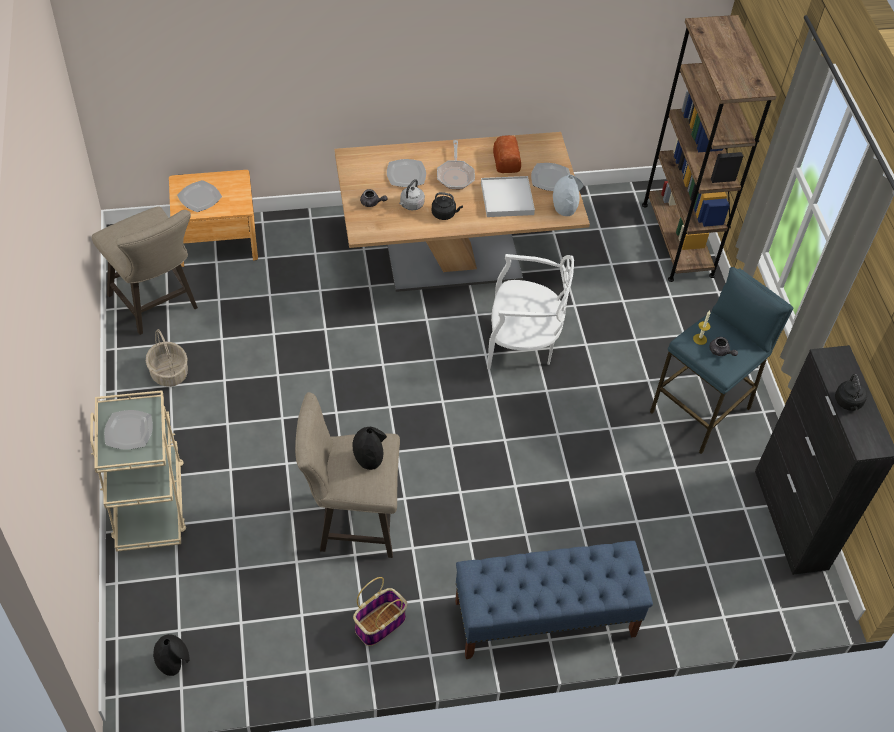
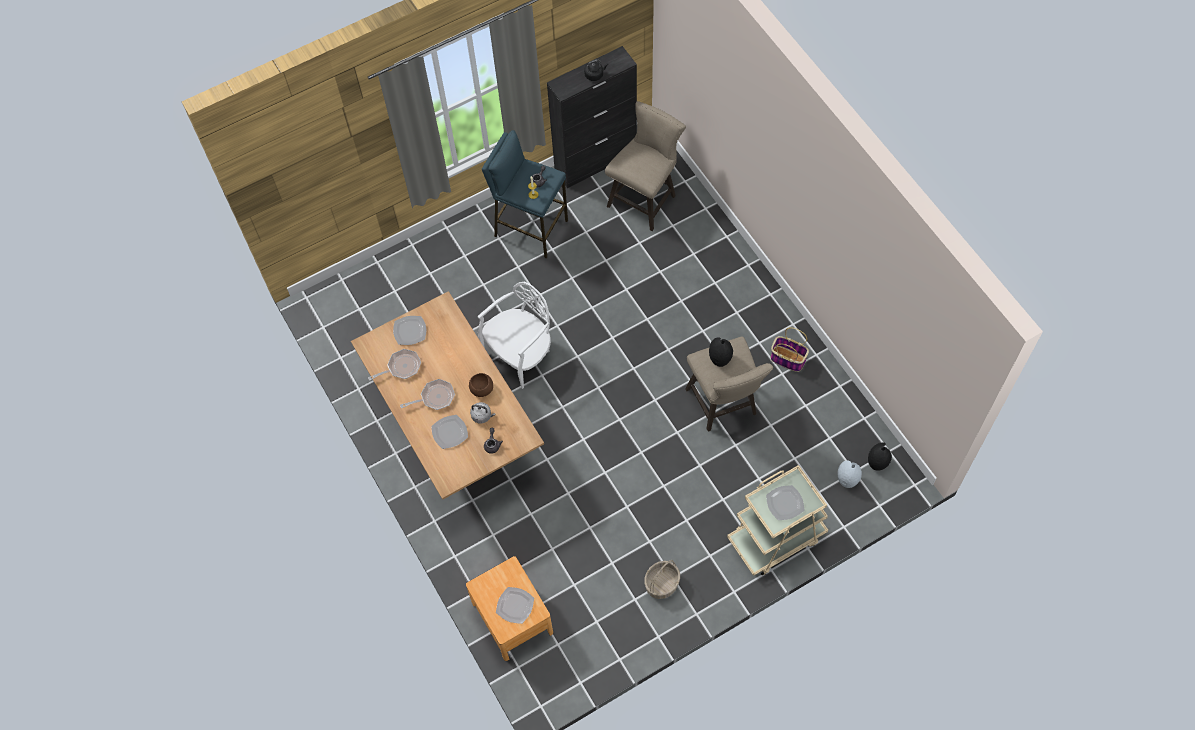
camera: 105 degrees left, 10 degrees up
beige stool [92,206,198,335] -> beige stool moved to [605,101,686,231]
black kettle [432,192,463,220] -> brown bowl [469,373,493,397]
blue bench [455,541,653,659] -> none
white tray [481,176,535,217] -> none
white chair [487,254,574,369] -> white chair turned 60 degrees clockwise [478,282,551,389]
bread [493,135,521,173] -> frying pan [368,349,421,381]
grey vase [553,175,584,216] -> grey vase moved to [837,460,862,488]
brown bookcase [642,15,777,282] -> none

